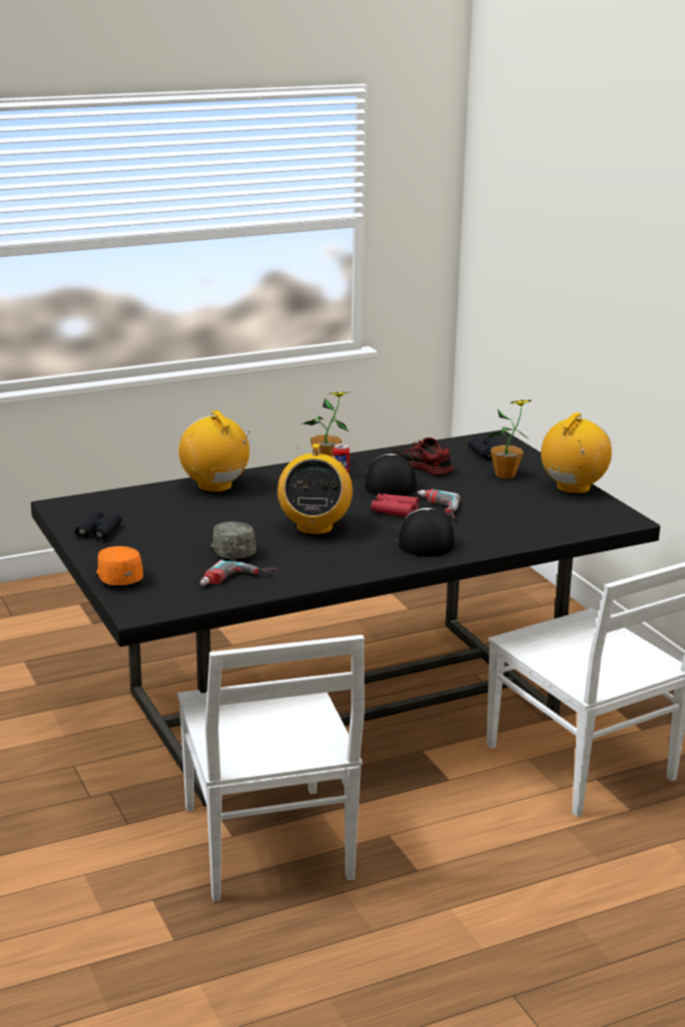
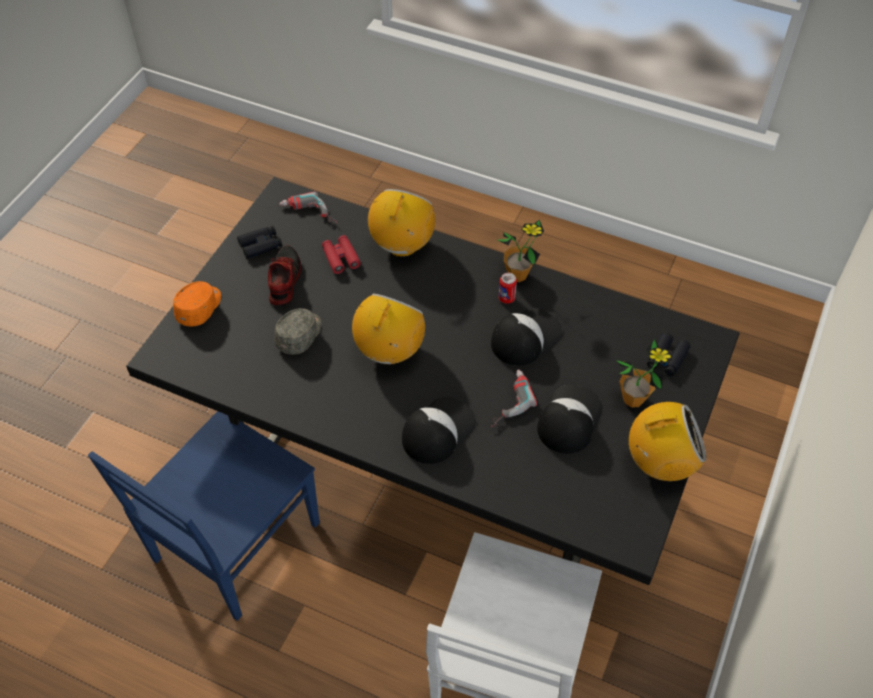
camera: 50 degrees right, 30 degrees up
white chair [177,635,365,901] -> blue chair [88,411,320,621]
power drill [200,560,278,586] -> power drill moved to [279,191,337,224]
radio [277,443,353,535] -> radio turned 150 degrees clockwise [352,294,425,365]
red binoculars [371,494,419,517] -> red binoculars moved to [322,235,361,274]
shoe [393,437,453,476] -> shoe moved to [268,245,301,305]
none -> cap [537,385,603,454]

